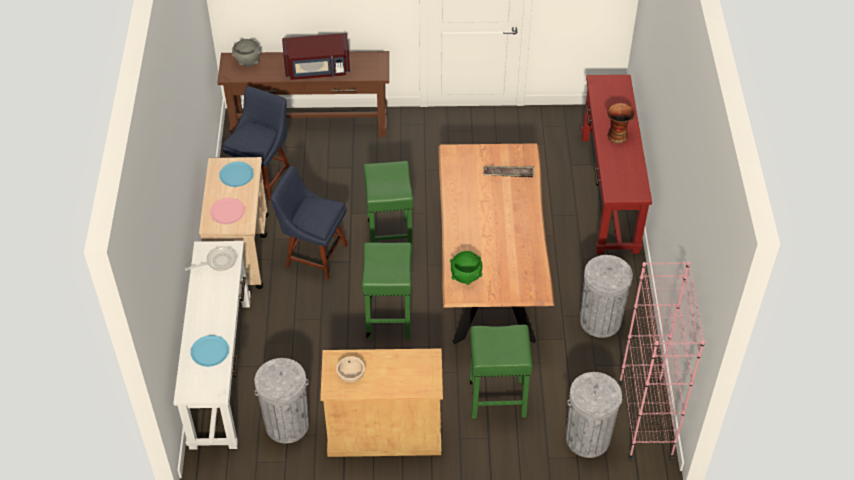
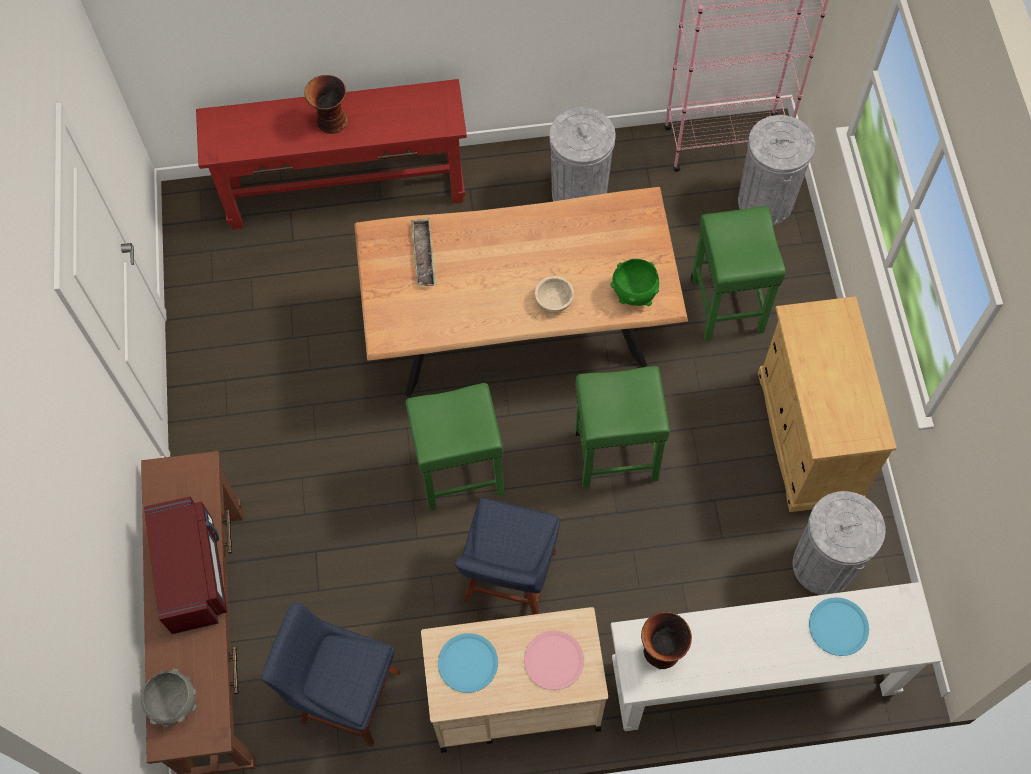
camera: 95 degrees left, 15 degrees up
frying pan [185,246,237,271] -> vase [641,612,692,669]
beige bowl [336,356,365,383] -> beige bowl moved to [535,276,574,313]

